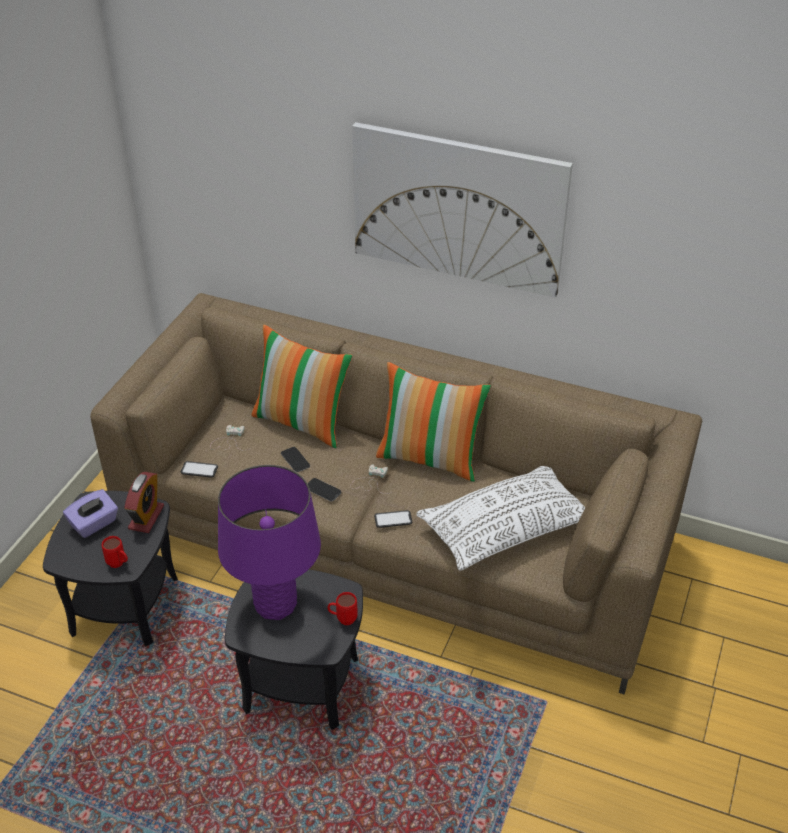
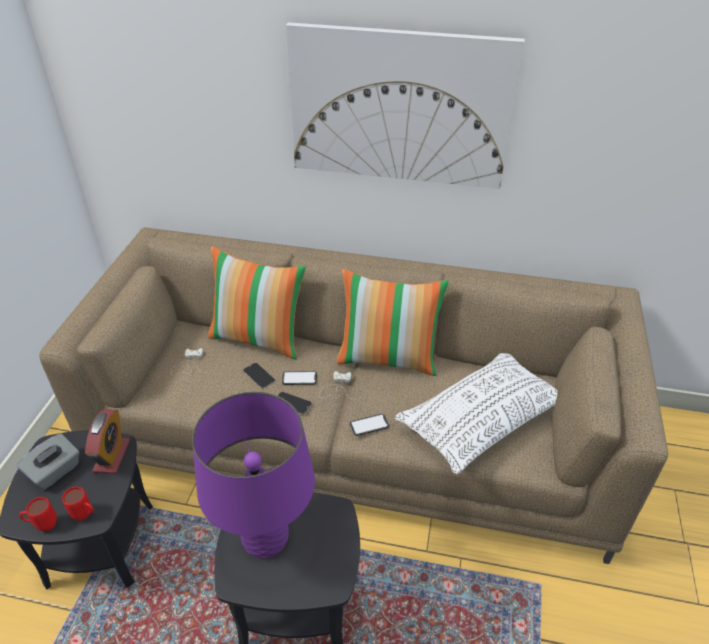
camera: 10 degrees left, 0 degrees up
purple tissue box [63,489,118,538] -> grey tissue box [17,433,79,489]
phone [181,461,218,478] -> phone moved to [282,371,317,385]
red mug [327,592,358,625] -> red mug moved to [19,497,57,532]

